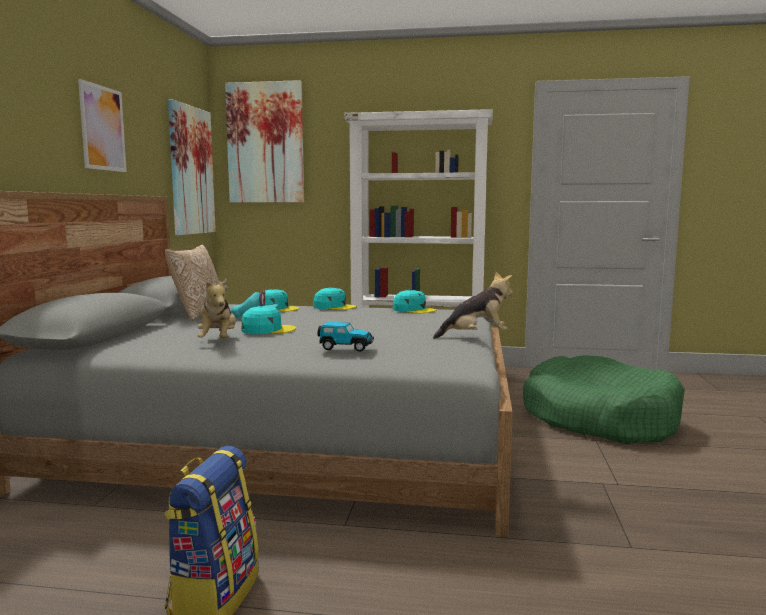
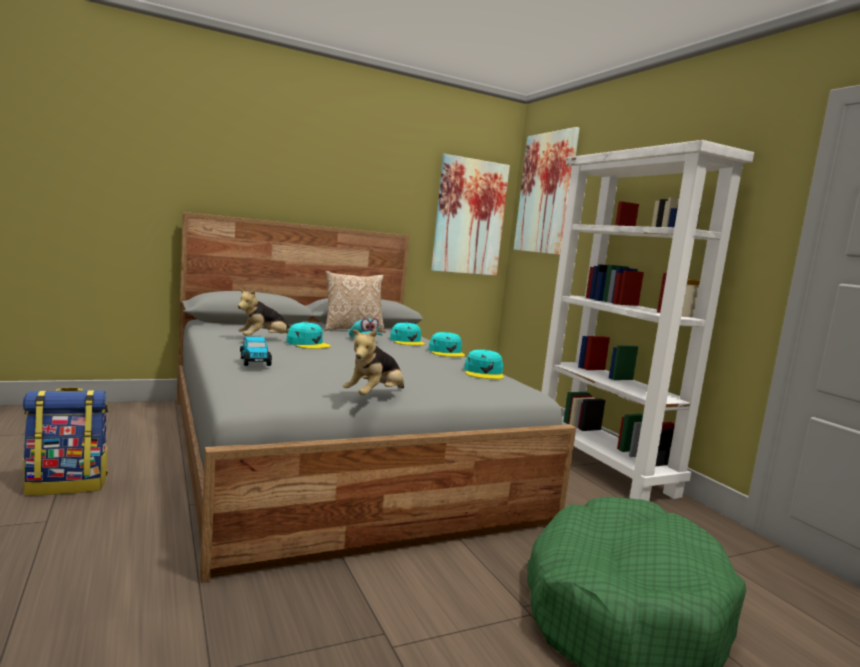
camera: 55 degrees right, 0 degrees up
picture [78,79,127,172] -> none
plush toy [433,272,513,339] -> plush toy turned 75 degrees clockwise [343,329,404,395]

